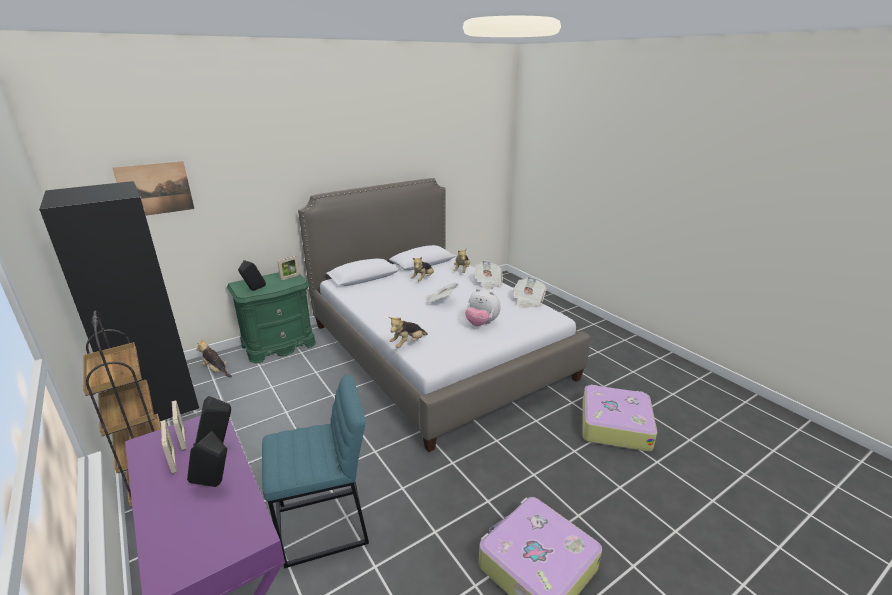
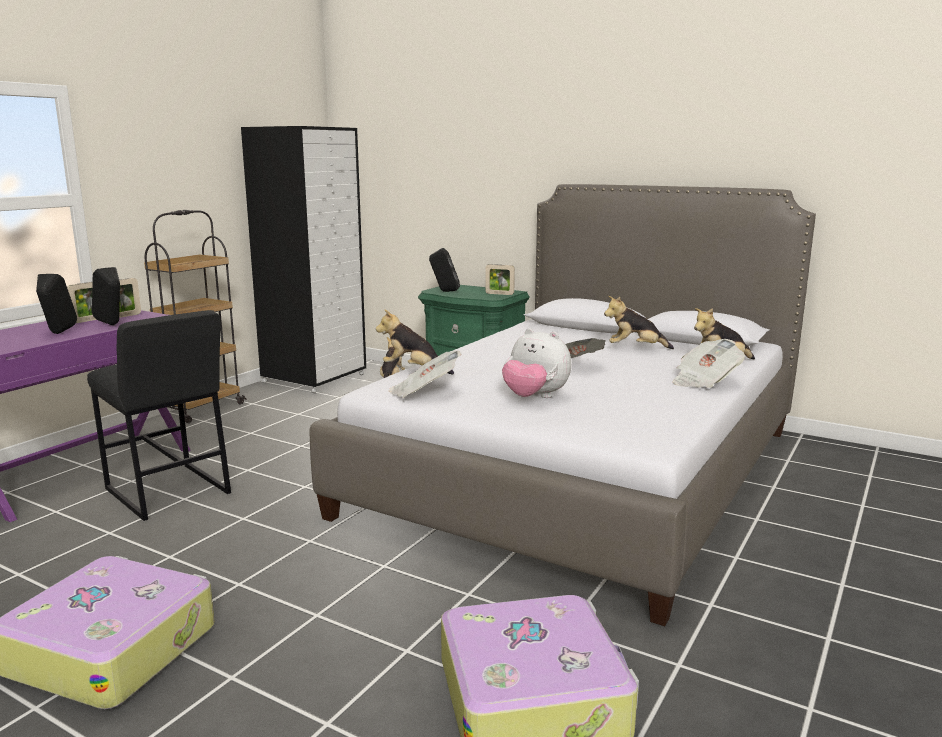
camera: 65 degrees right, 10 degrees down
picture [112,161,194,216] -> none
blue stool [262,375,369,568] -> black stool [87,310,231,521]
plush toy [465,289,501,326] -> plush toy turned 60 degrees counterclockwise [502,328,571,398]
newspaper [513,277,547,308] -> newspaper moved to [389,351,462,398]

